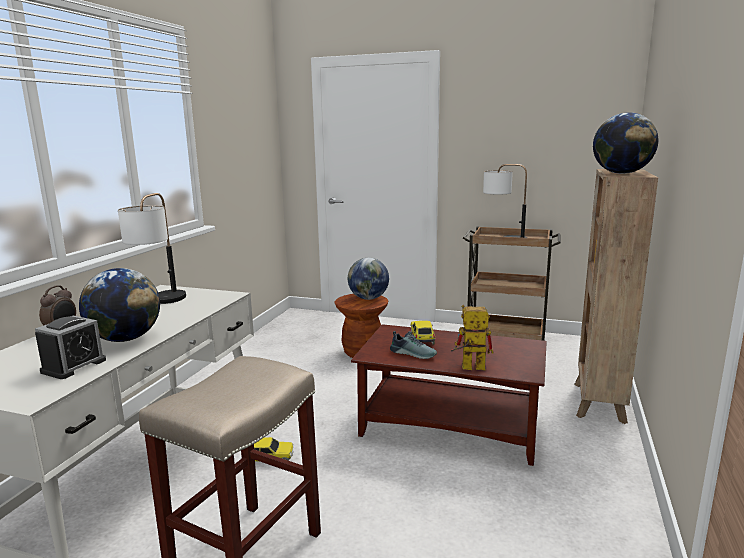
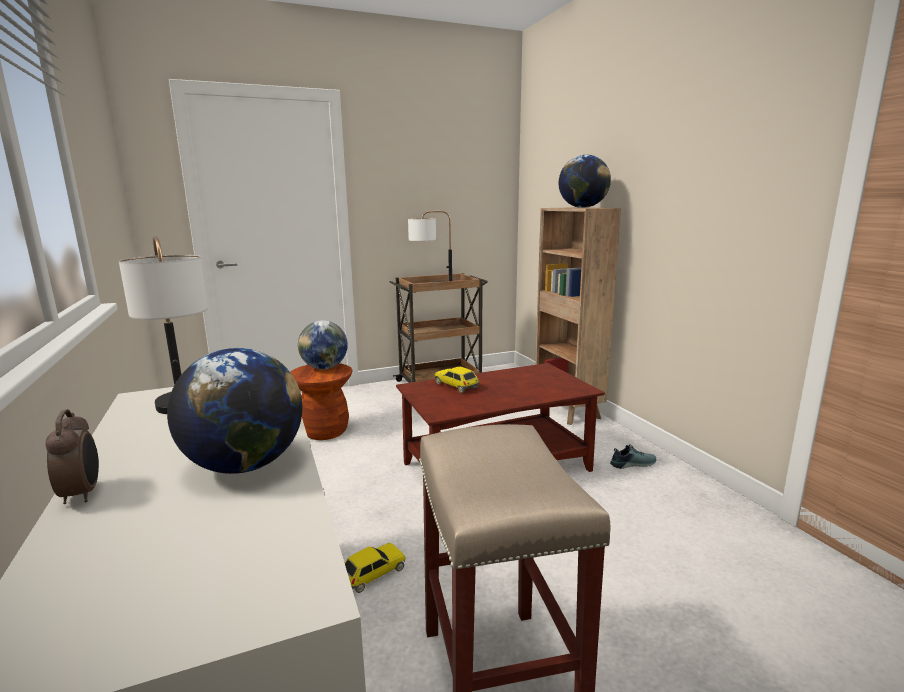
camera: 40 degrees left, 0 degrees up
alarm clock [35,316,106,379] -> none
shoe [390,331,437,359] -> shoe moved to [610,444,656,469]
toy robot [451,305,494,371] -> none

